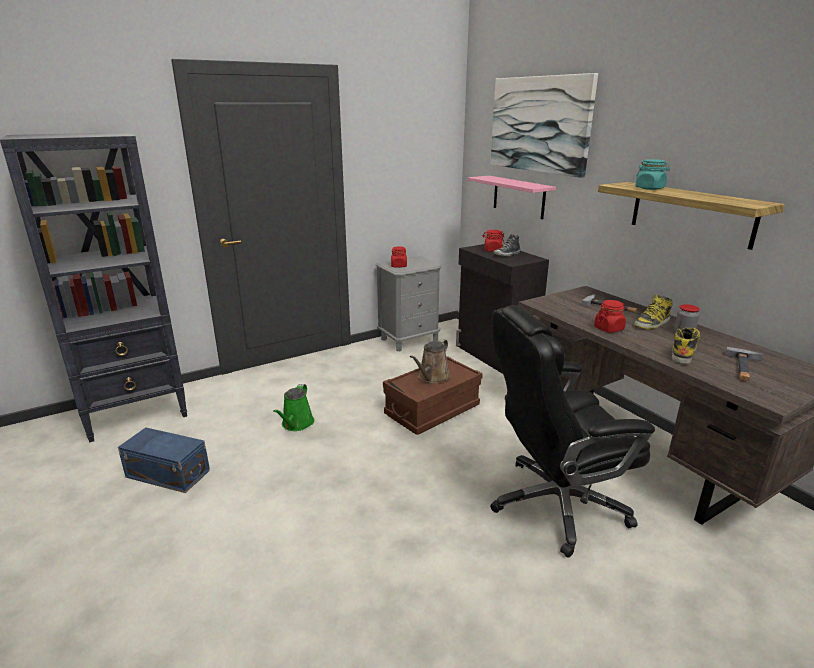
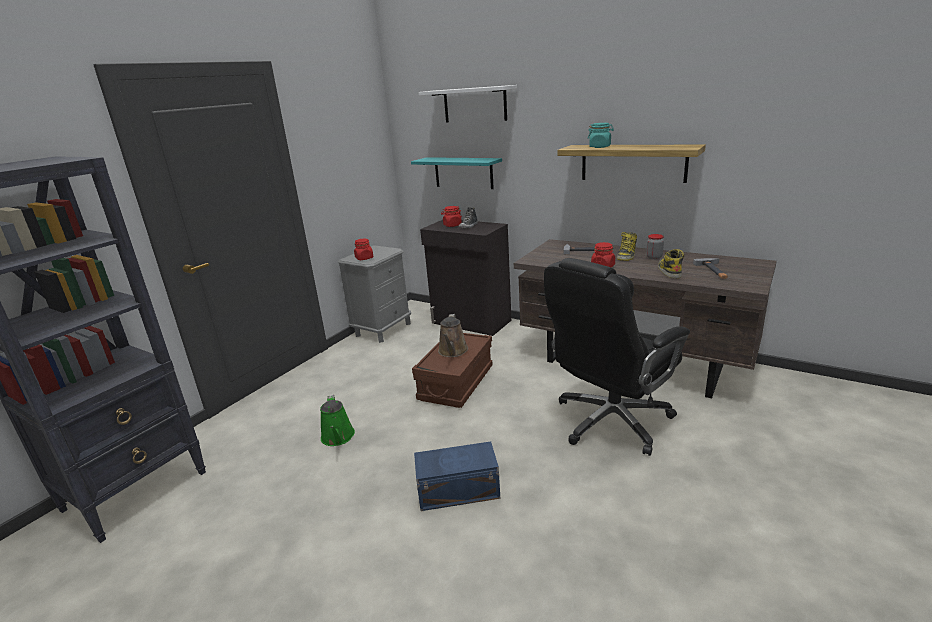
camera: 25 degrees left, 0 degrees up
blue storage box [118,427,210,493] -> blue storage box moved to [414,441,500,511]
pink shelf [468,176,556,219] -> turquoise shelf [411,157,502,189]
picture [490,73,598,178] -> white shelf [419,85,517,122]

